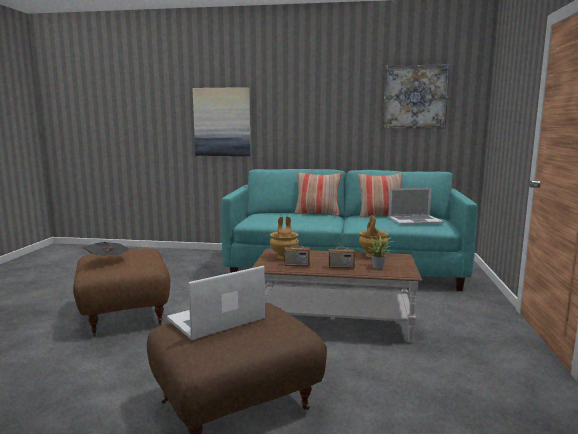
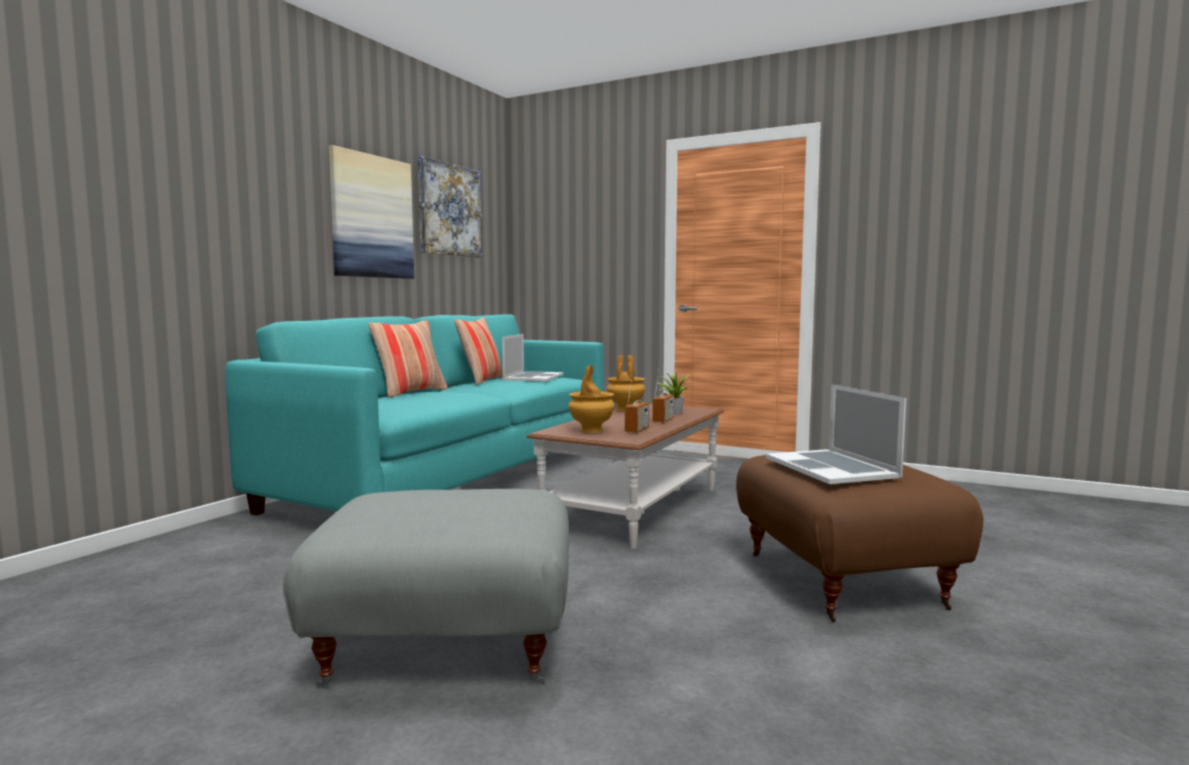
camera: 70 degrees left, 5 degrees down
brown ottoman [73,248,170,337] -> grey ottoman [283,489,569,688]
newspaper [82,242,130,256] -> none
picture [193,87,251,156] -> picture moved to [329,145,414,279]

